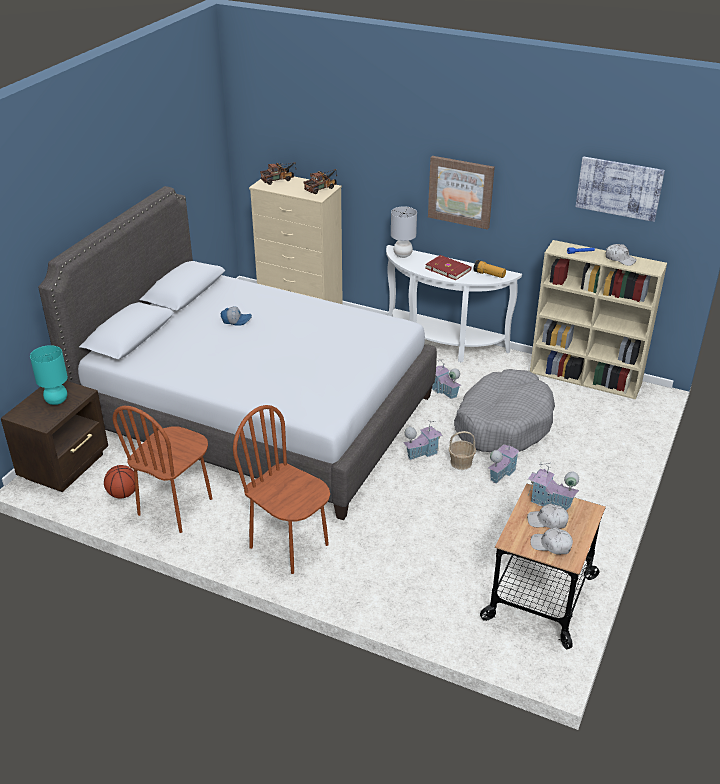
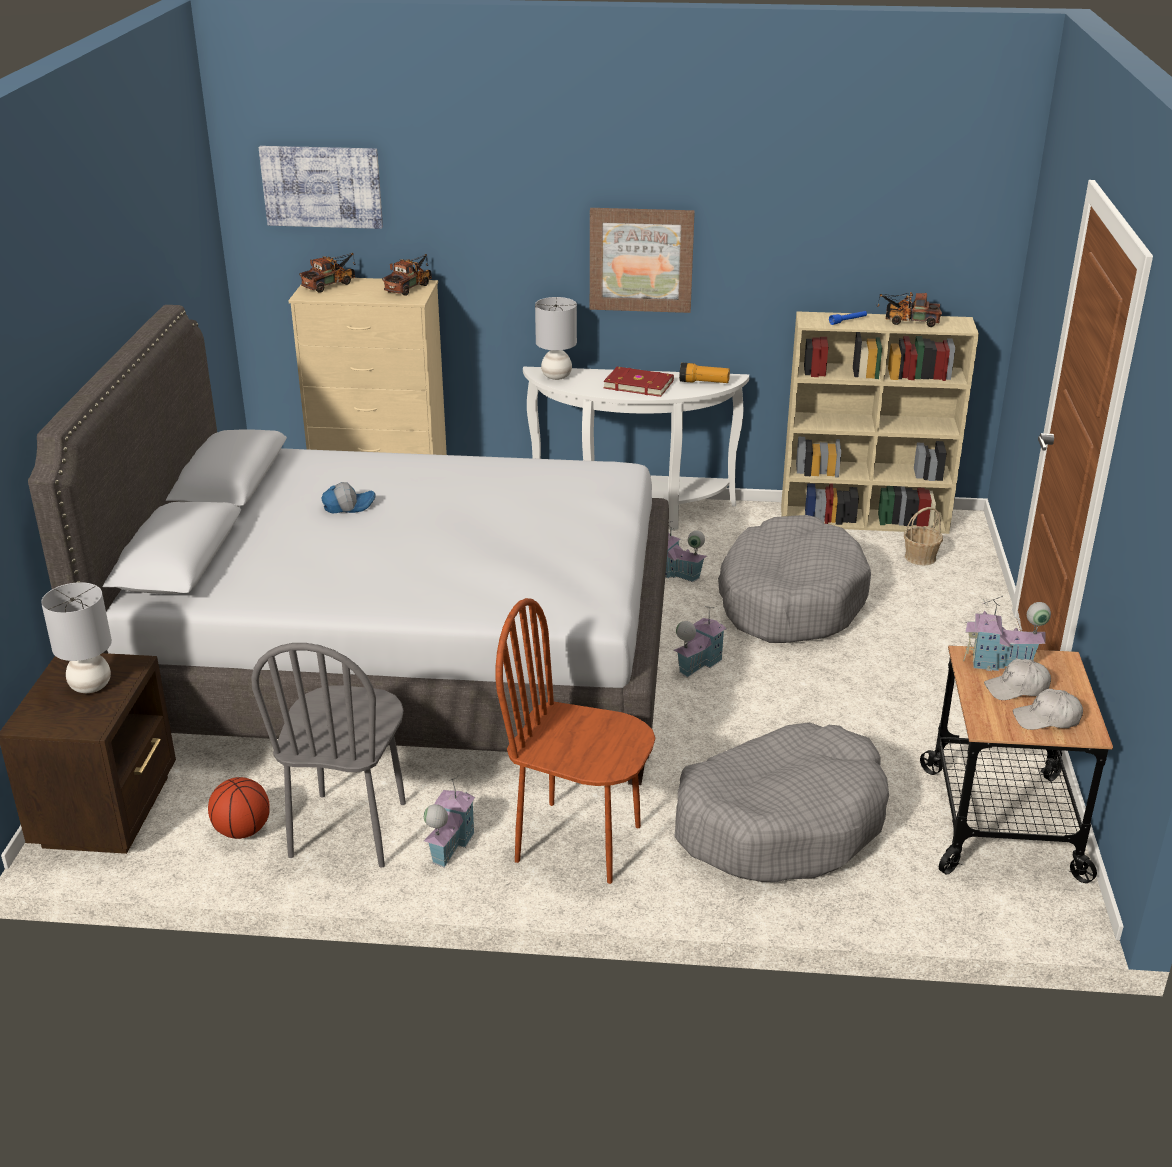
camera: 20 degrees left, 5 degrees down
turquoise table lamp [30,345,68,405] -> grey table lamp [41,582,112,693]
brown chair [113,406,212,533] -> grey chair [251,643,406,868]
basket [449,431,476,470] -> basket moved to [904,507,943,565]
toy house [488,439,520,484] -> toy house moved to [424,776,475,868]
picture [576,156,665,222] -> picture moved to [259,146,383,229]
white cap [606,244,637,266] -> toy truck [877,292,942,327]
none -> grey dog bed [674,722,889,882]

